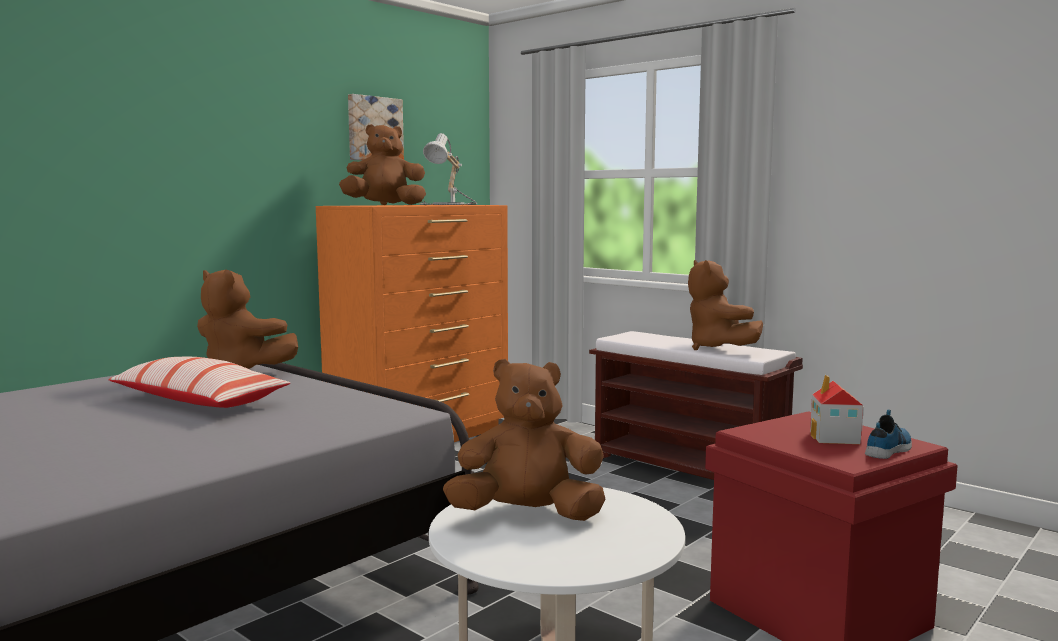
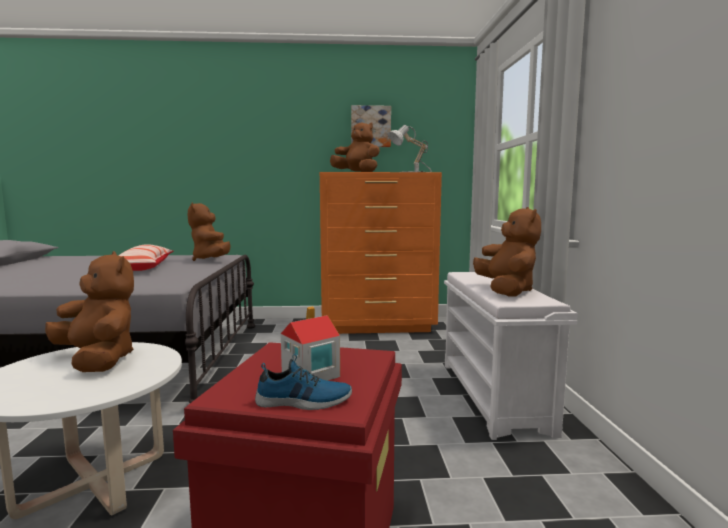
camera: 45 degrees right, 0 degrees up
brown bench [589,331,803,480] -> white bench [444,272,577,440]
brown plush toy [688,260,763,350] -> brown plush toy turned 150 degrees clockwise [473,207,541,296]

